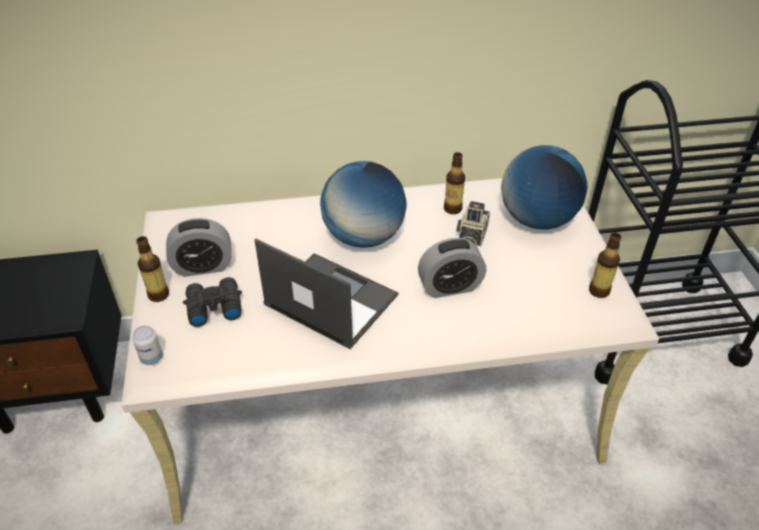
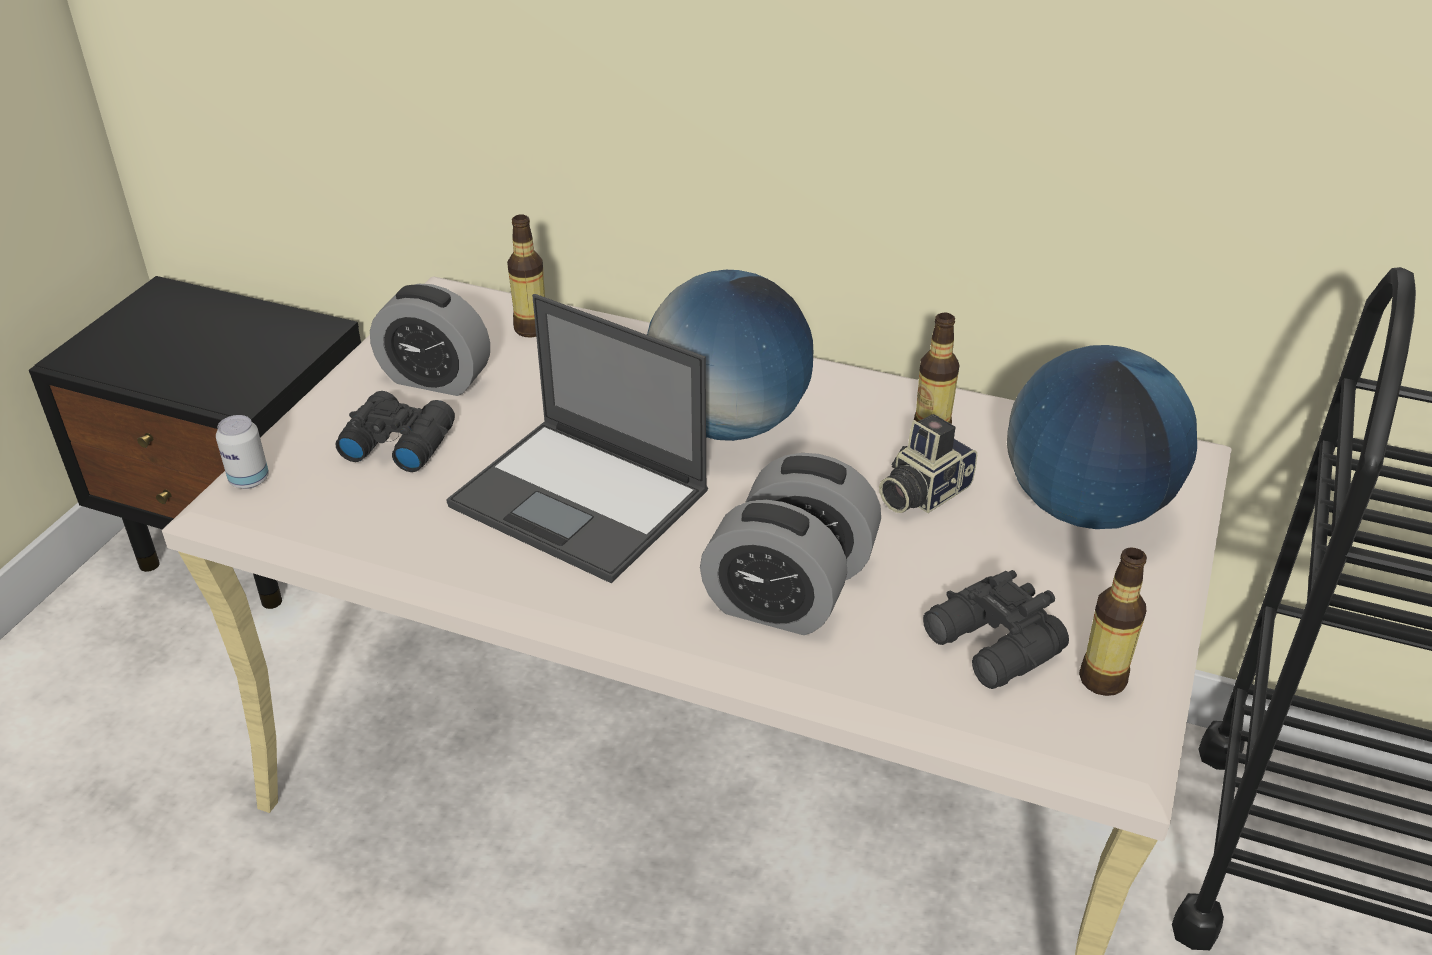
camera: 30 degrees right, 5 degrees down
bottle [136,236,169,302] -> bottle moved to [507,214,545,338]
laptop [255,238,398,349] -> laptop turned 150 degrees clockwise [446,294,708,583]
none -> alarm clock [700,500,847,635]
none -> black binoculars [923,570,1069,689]

